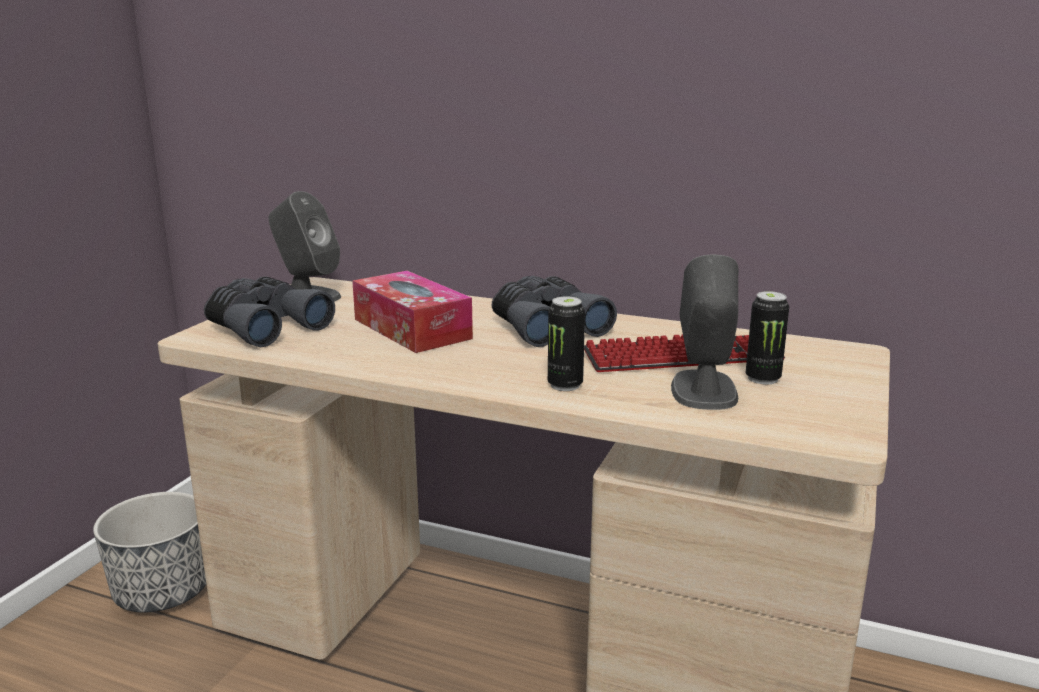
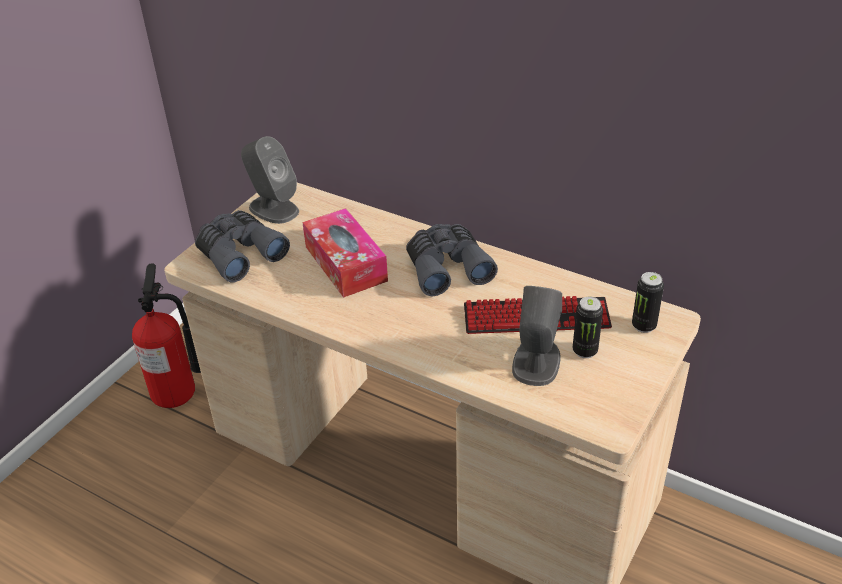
camera: 10 degrees right, 20 degrees up
planter [93,492,206,613] -> fire extinguisher [132,264,201,408]
can [548,296,585,391] -> can moved to [632,272,664,333]

